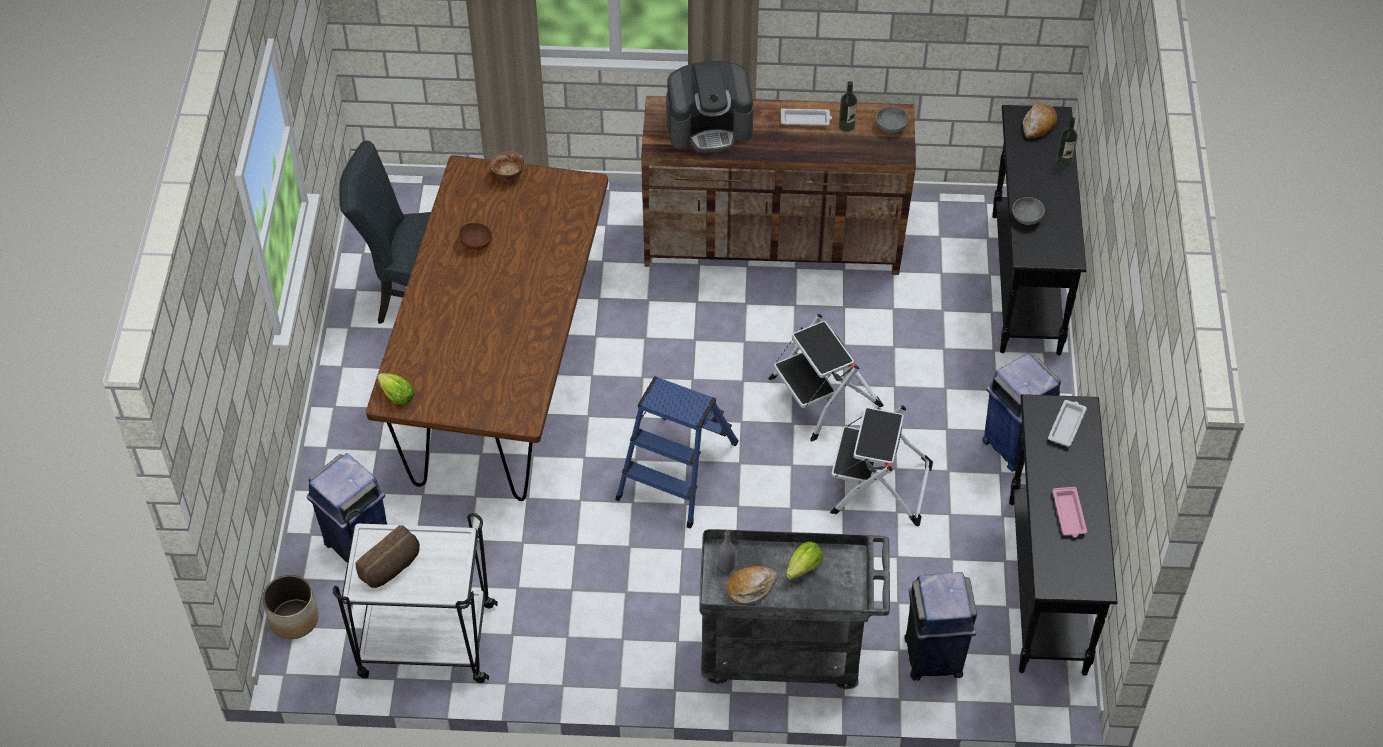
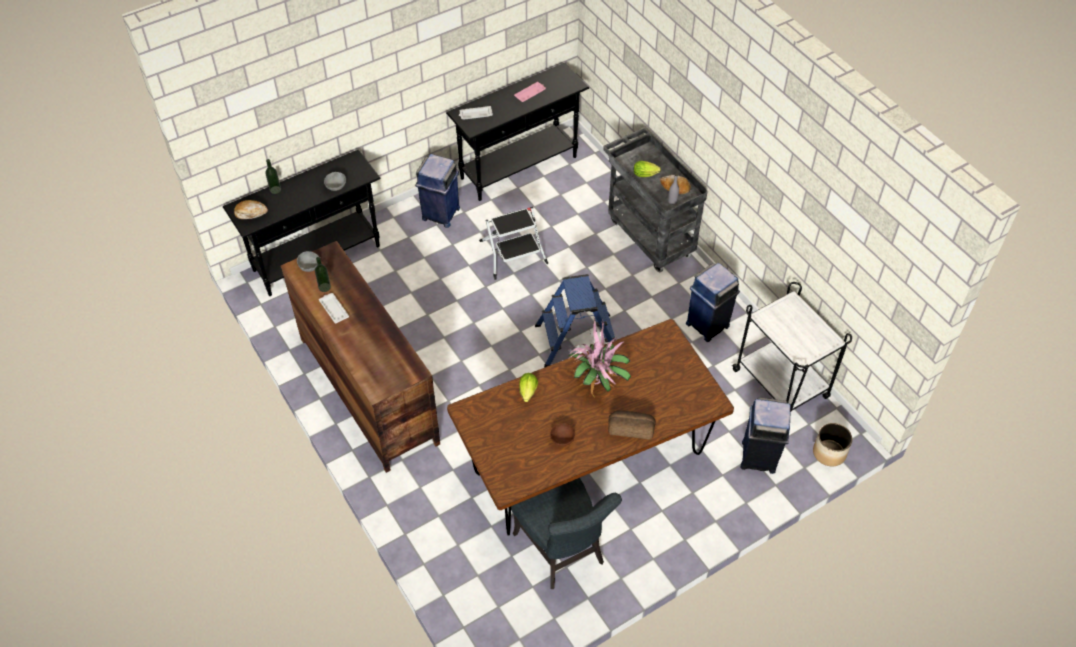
camera: 125 degrees left, 0 degrees up
bread [356,525,420,588] -> bread moved to [608,410,656,440]
lettuce [377,373,415,405] -> lettuce moved to [519,373,538,402]
bowl [490,151,525,181] -> none
coffee machine [666,61,754,153] -> none
step ladder [768,314,884,442] -> none
blue trash can [904,572,977,681] -> blue trash can moved to [686,263,740,342]
none -> potted plant [569,318,631,398]

